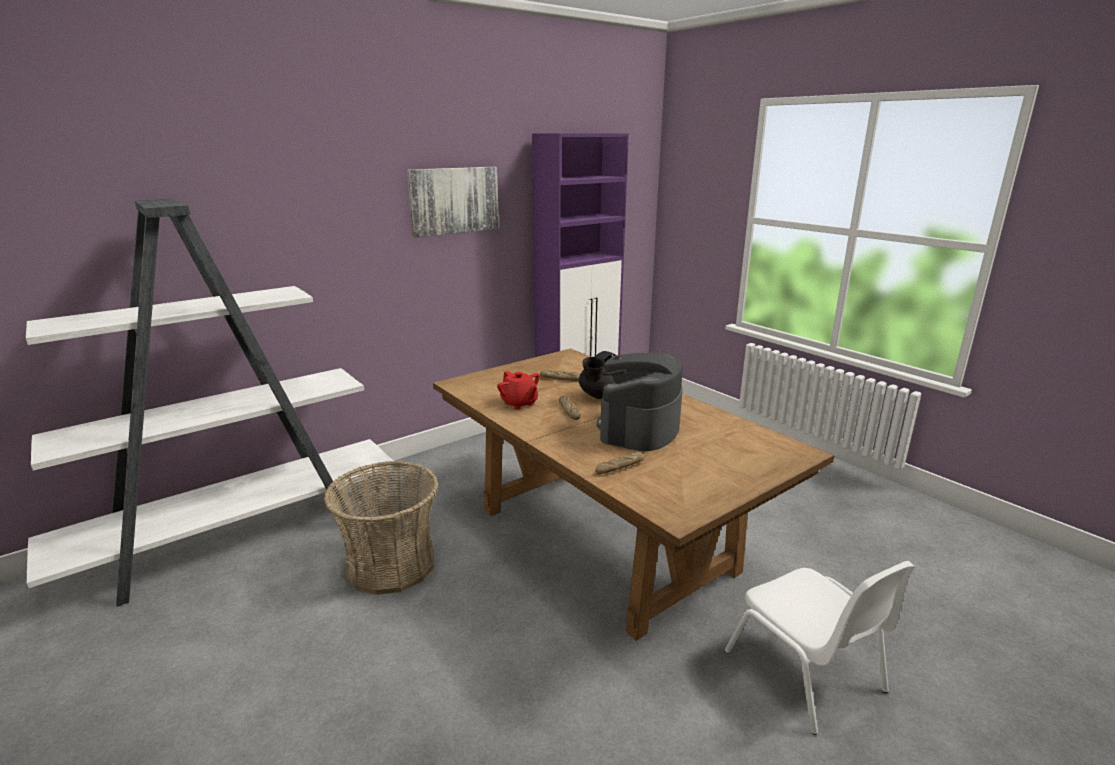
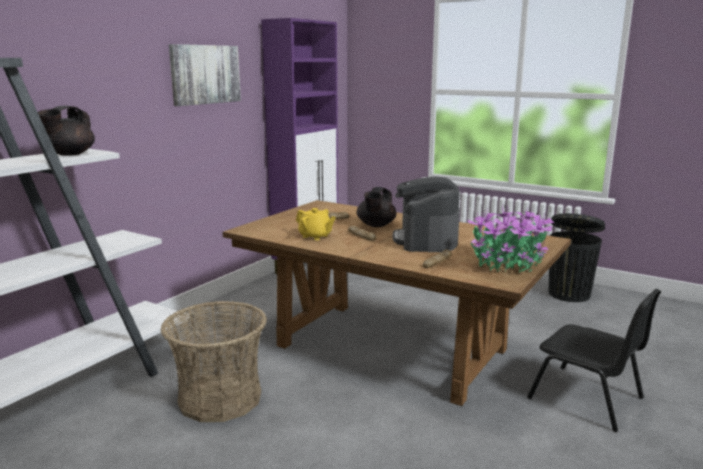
camera: 20 degrees left, 5 degrees down
red teapot [497,371,540,410] -> yellow teapot [296,208,336,240]
white chair [725,561,915,735] -> black chair [527,289,661,432]
none -> black teapot [38,106,95,156]
none -> potted plant [467,206,554,273]
none -> black trash can [549,213,605,302]

